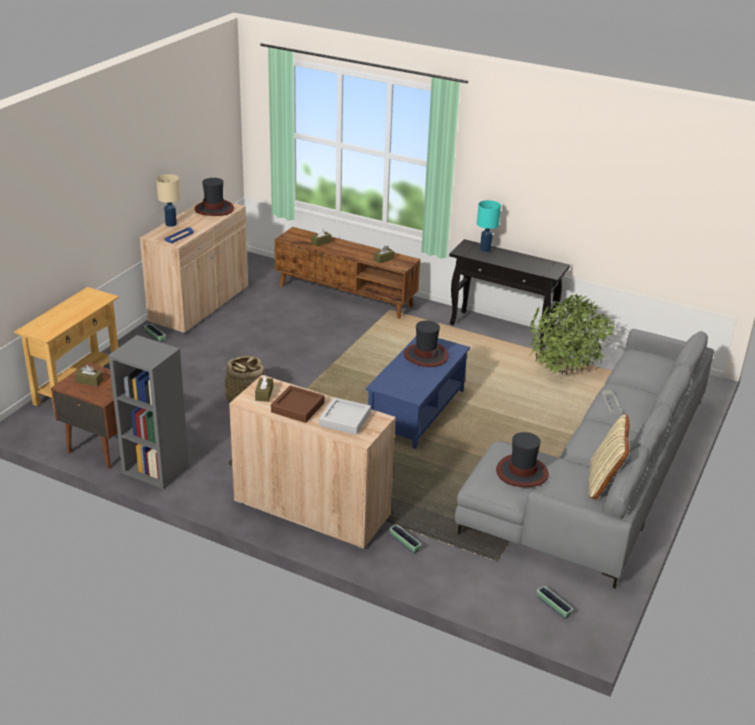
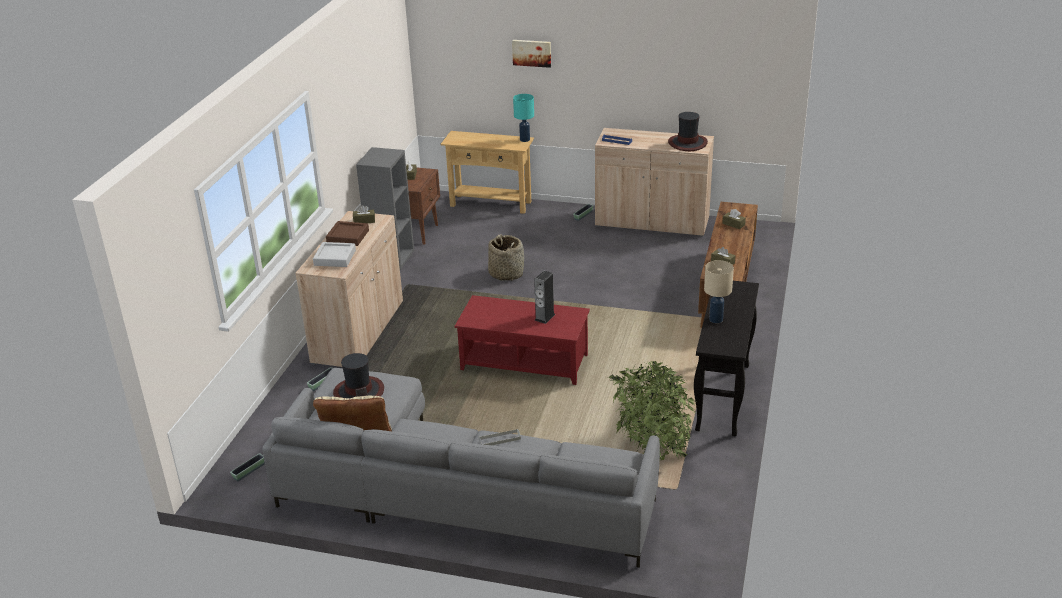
camera: 80 degrees right, 0 degrees up
beige table lamp [156,174,180,227] -> beige table lamp moved to [704,260,734,323]
blue coffee table [366,337,470,449] -> red coffee table [455,295,590,385]
hat [404,321,448,367] -> speaker [534,271,555,324]
turquoise table lamp [477,200,501,252] -> turquoise table lamp moved to [513,94,534,142]
none -> picture [512,40,551,68]

